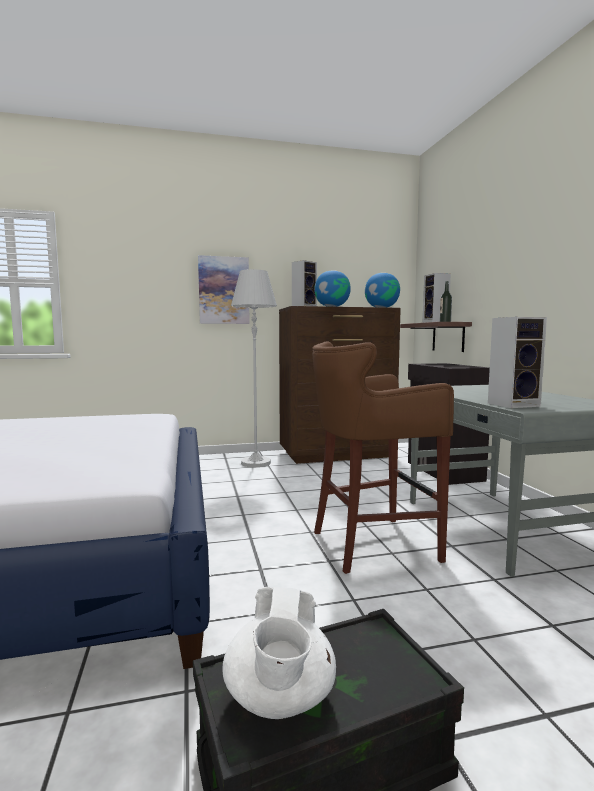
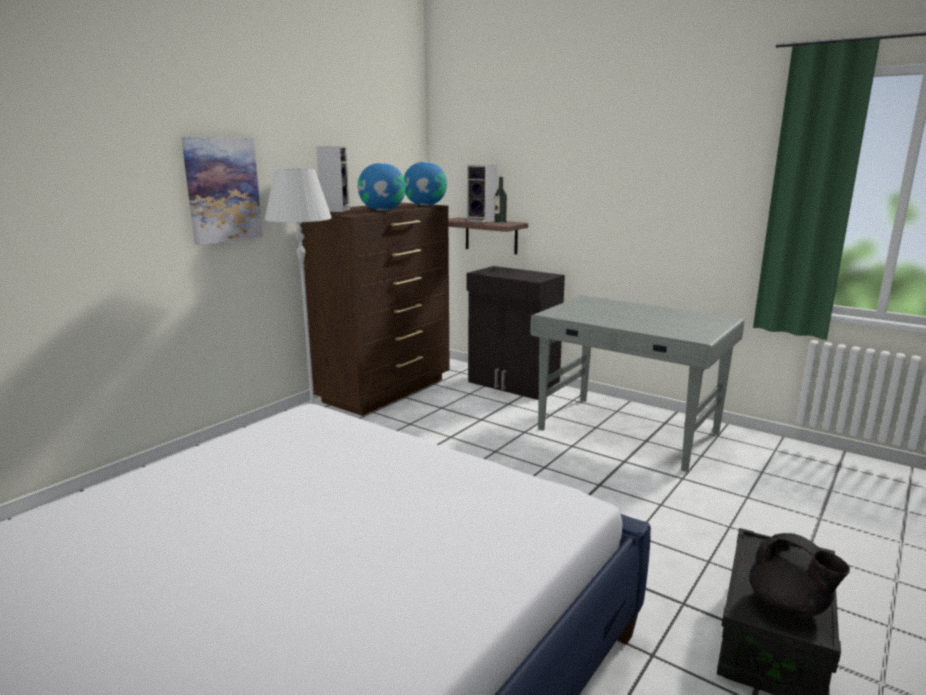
camera: 40 degrees left, 10 degrees up
white teapot [222,587,336,719] -> black teapot [749,533,850,617]
brown stool [312,341,454,574] -> none
speaker [488,317,547,408] -> none

